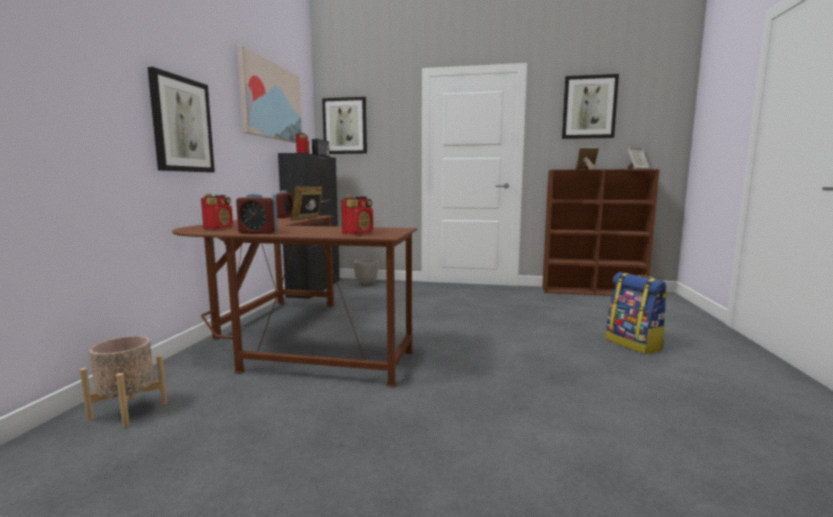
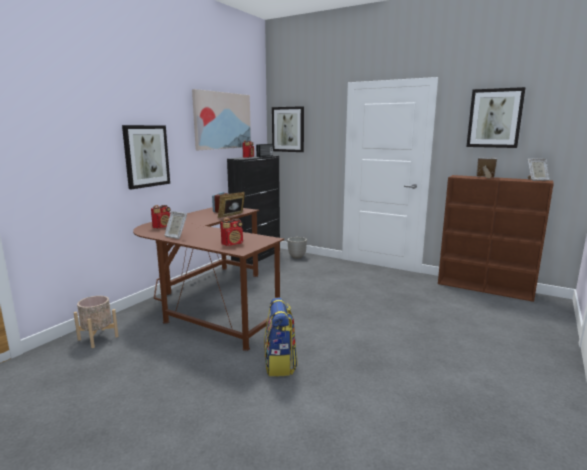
camera: 20 degrees right, 5 degrees up
alarm clock [236,194,278,234] -> picture frame [164,211,187,239]
backpack [606,272,668,354] -> backpack moved to [264,298,298,377]

